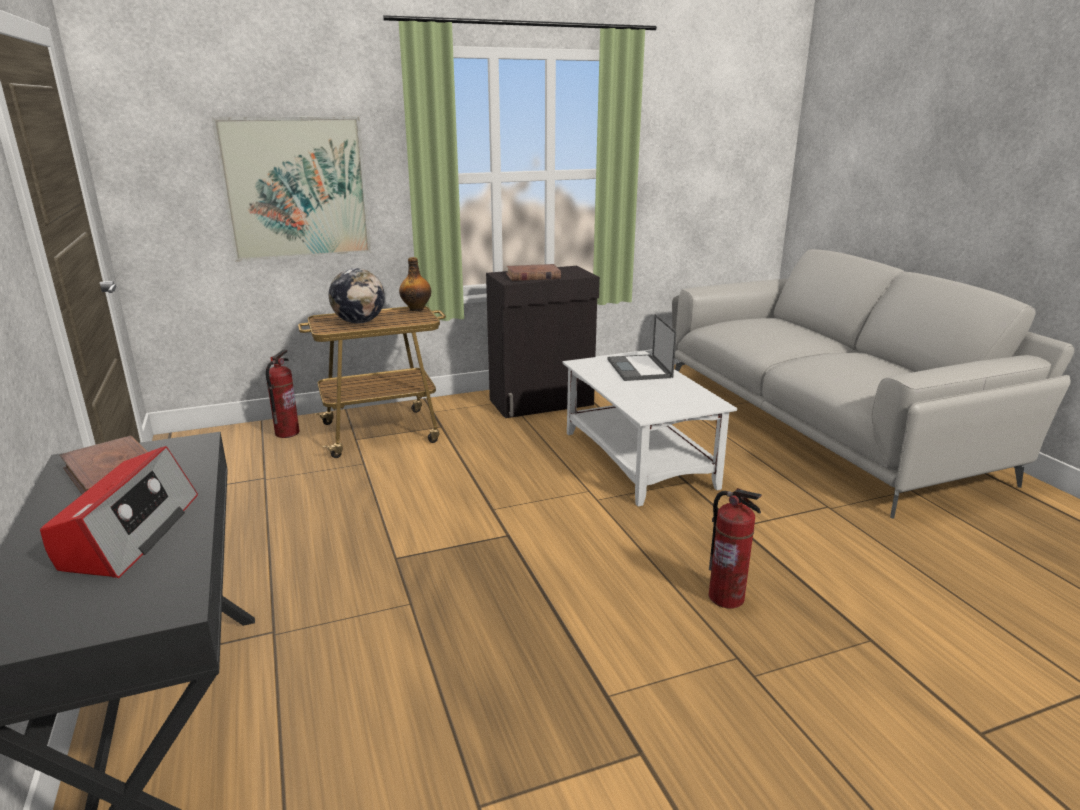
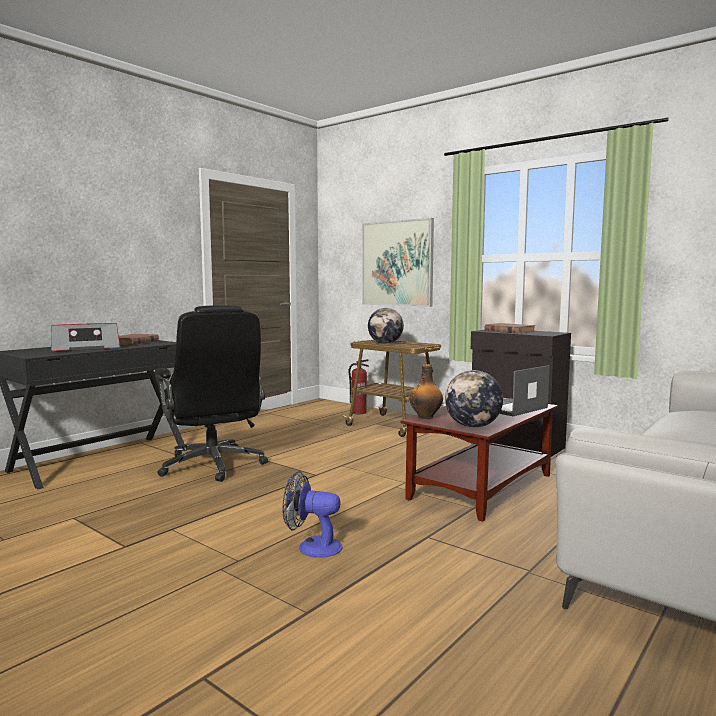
camera: 60 degrees right, 15 degrees down
bottle [399,257,431,311] -> bottle moved to [409,364,443,419]
white coffee table [562,351,737,506] -> brown coffee table [401,398,558,522]
fire extinguisher [709,488,762,608] -> fan [282,471,343,558]
none -> black office chair [154,305,268,482]
none -> globe [445,370,503,428]

